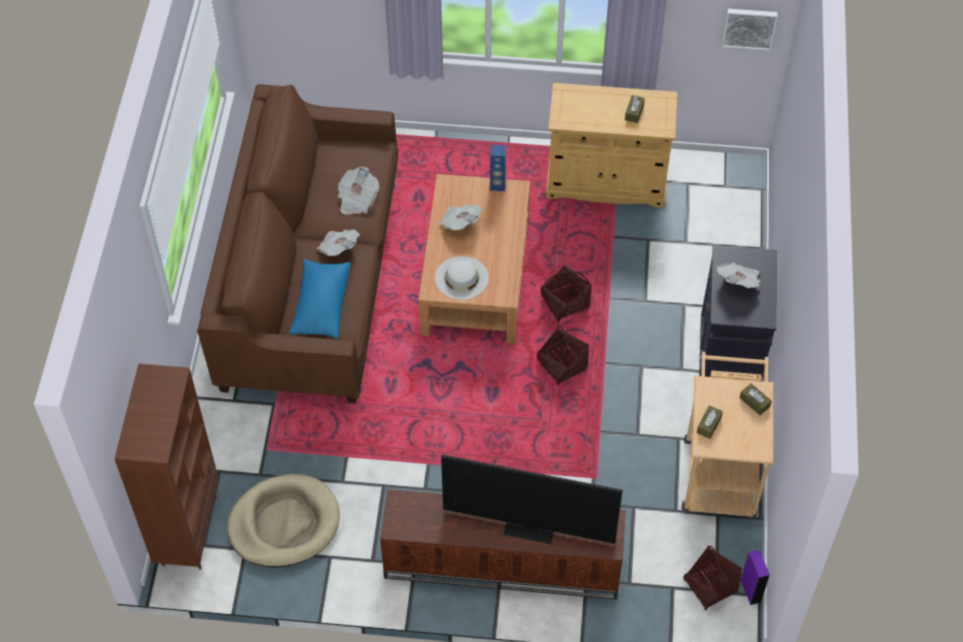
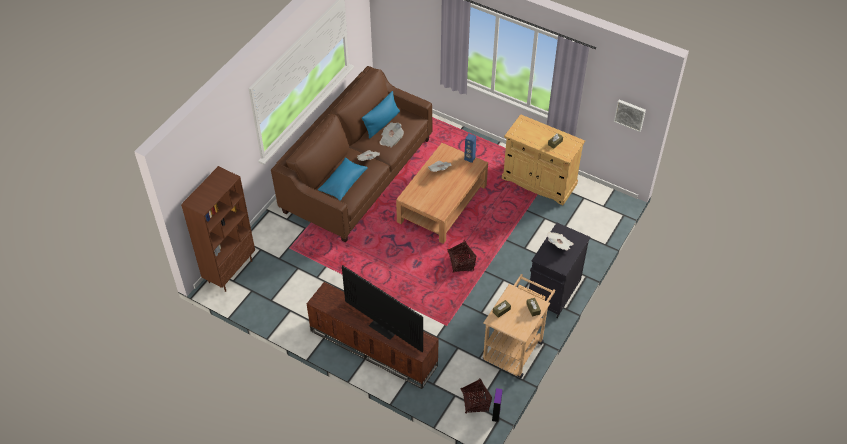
camera: 25 degrees right, 5 degrees down
beige dog bed [227,474,340,568] -> none
white hat [435,256,489,300] -> none
basket [541,265,592,322] -> none
none -> blue pillow [362,91,400,139]

